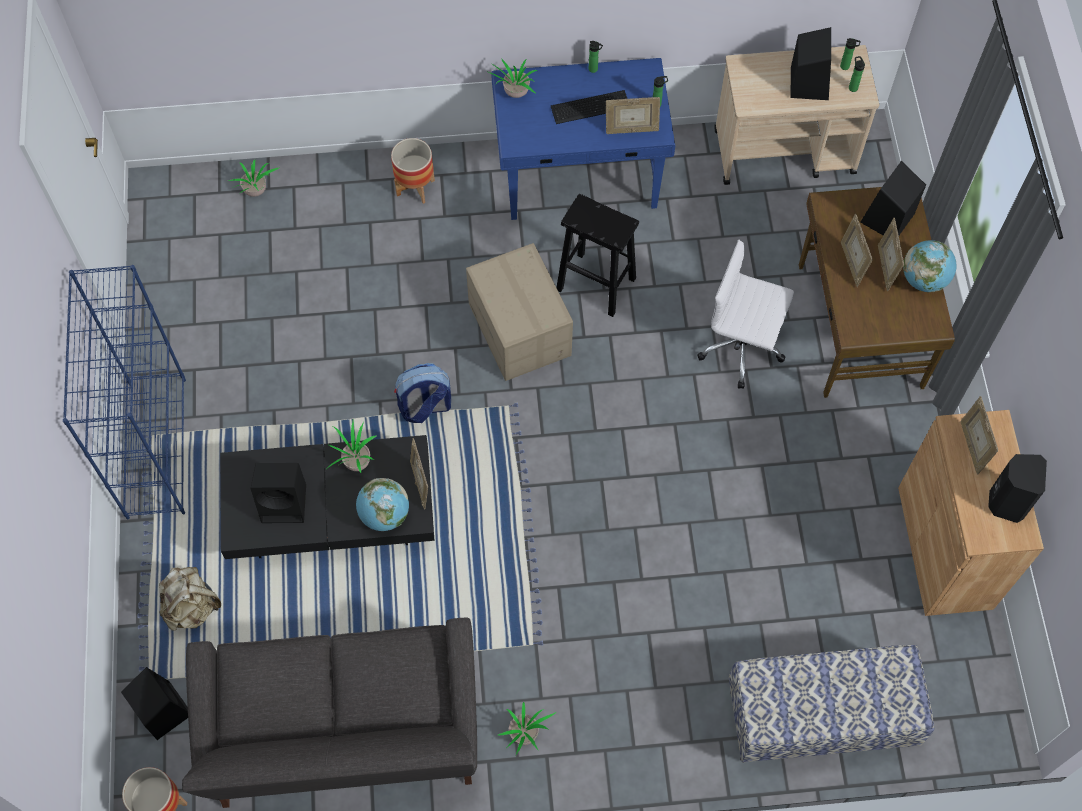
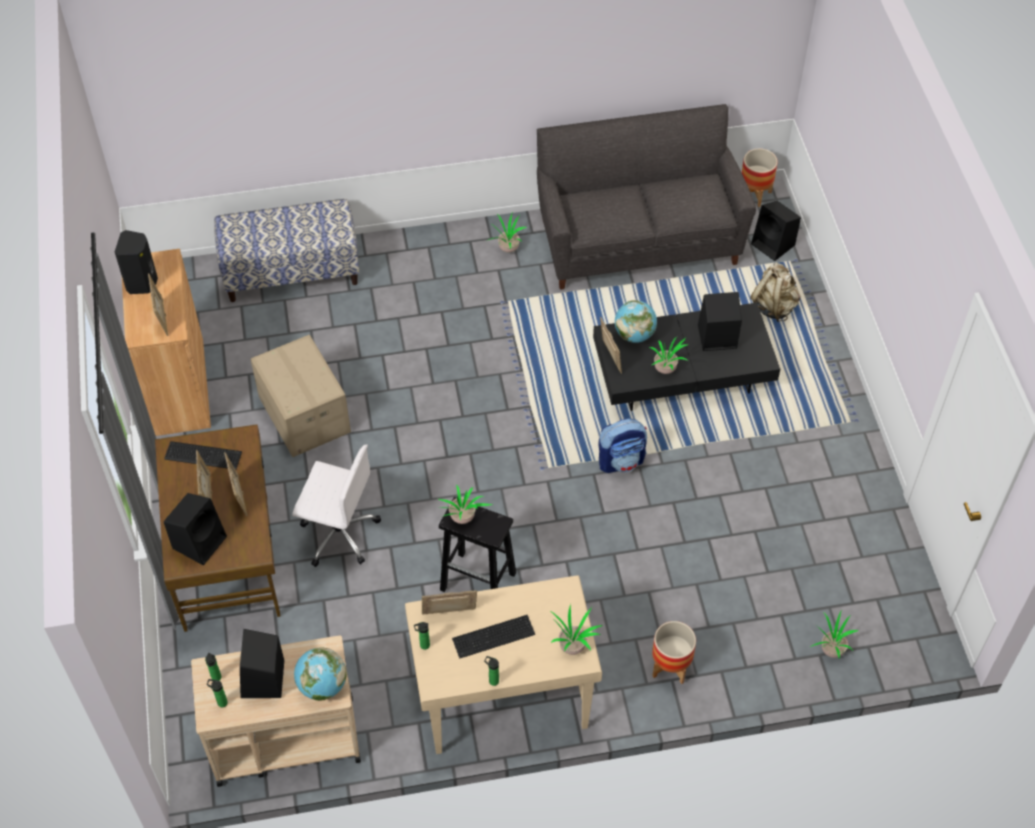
camera: 175 degrees right, 10 degrees down
blue bookcase [63,265,186,520] -> none
cardboard box [466,243,573,381] -> cardboard box moved to [251,335,351,457]
blue desk [491,58,675,220] -> beige desk [405,575,602,754]
globe [903,240,957,292] -> globe moved to [294,647,347,701]
none -> keyboard [165,441,242,470]
none -> potted plant [438,485,493,524]

